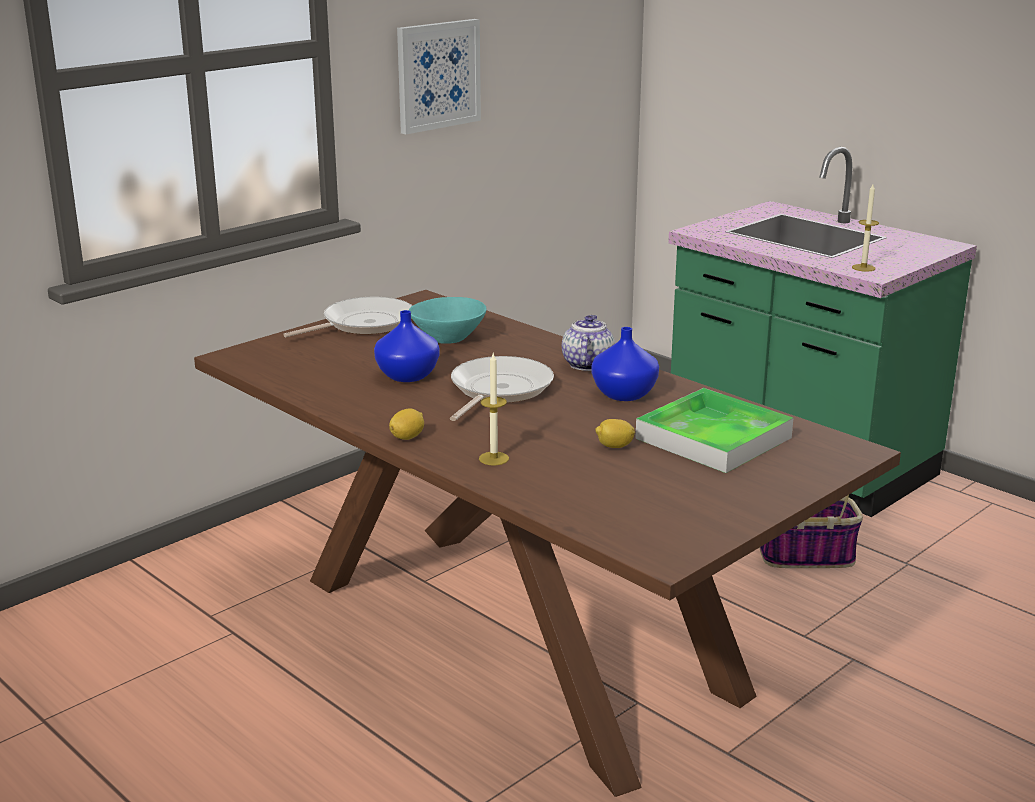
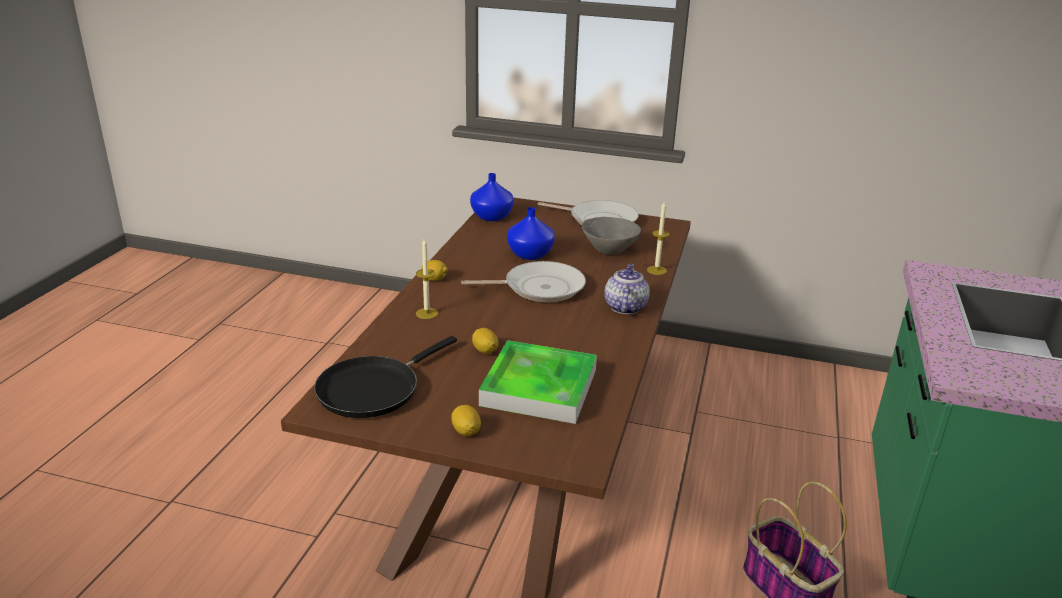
camera: 60 degrees right, 5 degrees up
picture [397,19,481,134] -> none
turquoise bowl [409,297,487,344] -> grey bowl [582,217,641,255]
teapot [562,315,615,371] -> teapot turned 60 degrees counterclockwise [604,264,650,314]
blue vase [592,327,659,401] -> blue vase moved to [470,173,514,221]
candle [852,184,879,272] -> candle moved to [647,202,670,275]
none -> black frying pan [314,336,457,418]
none -> lemon [451,405,481,436]

